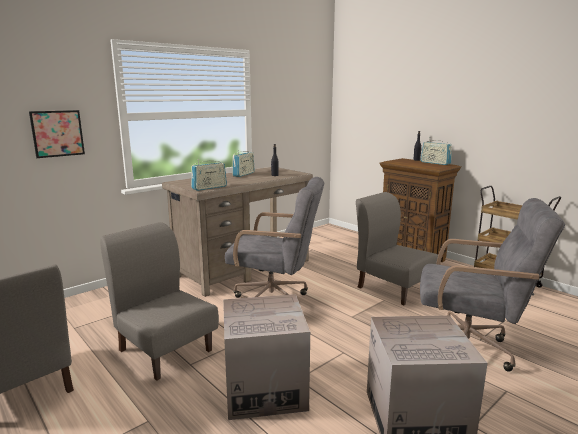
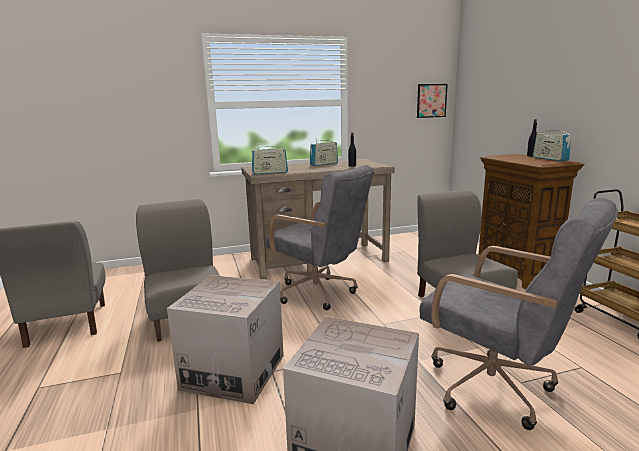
camera: 25 degrees right, 0 degrees up
picture [29,110,85,158] -> picture moved to [417,84,448,118]

